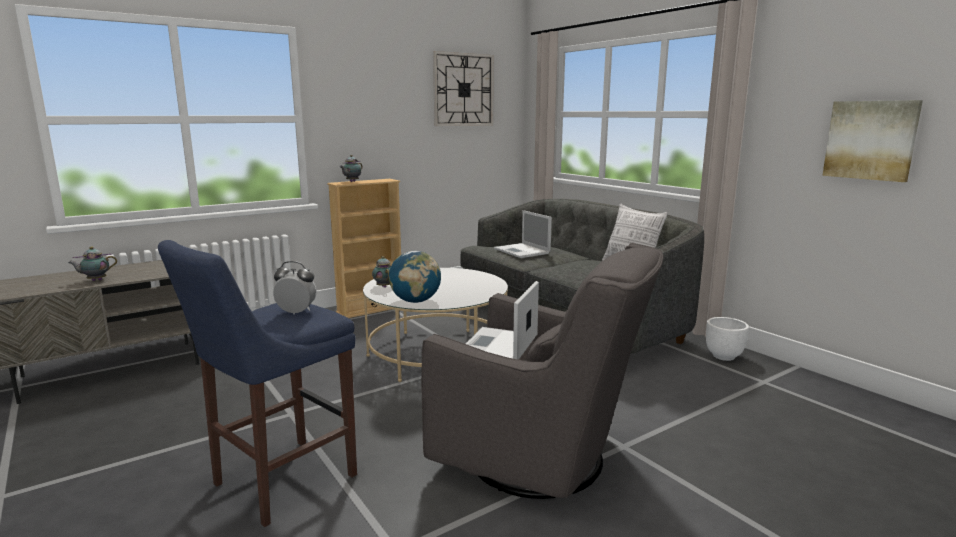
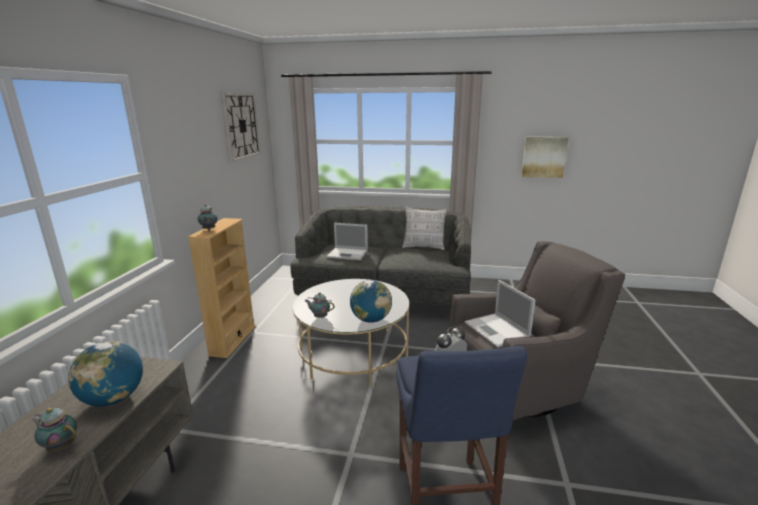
camera: 45 degrees left, 5 degrees up
teapot [68,246,117,281] -> teapot turned 90 degrees clockwise [31,408,77,452]
white planter [706,317,749,361] -> none
none -> globe [68,341,143,407]

